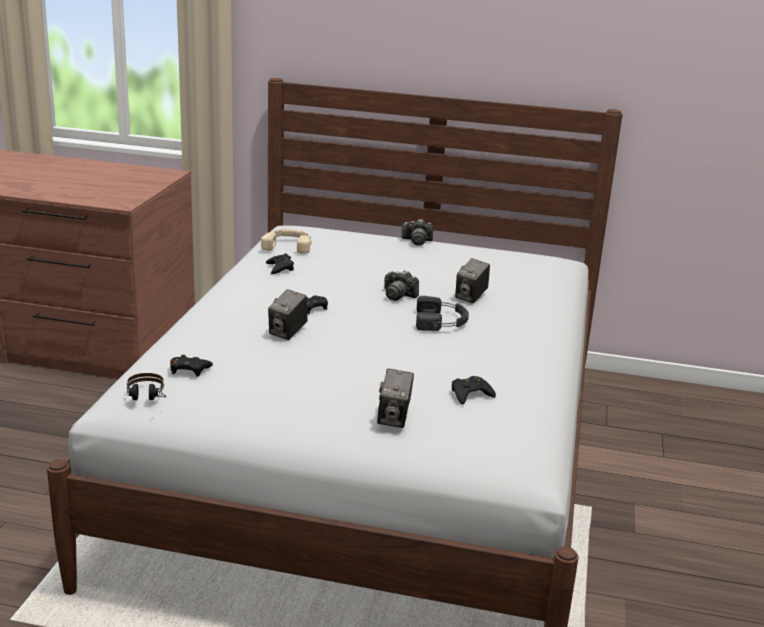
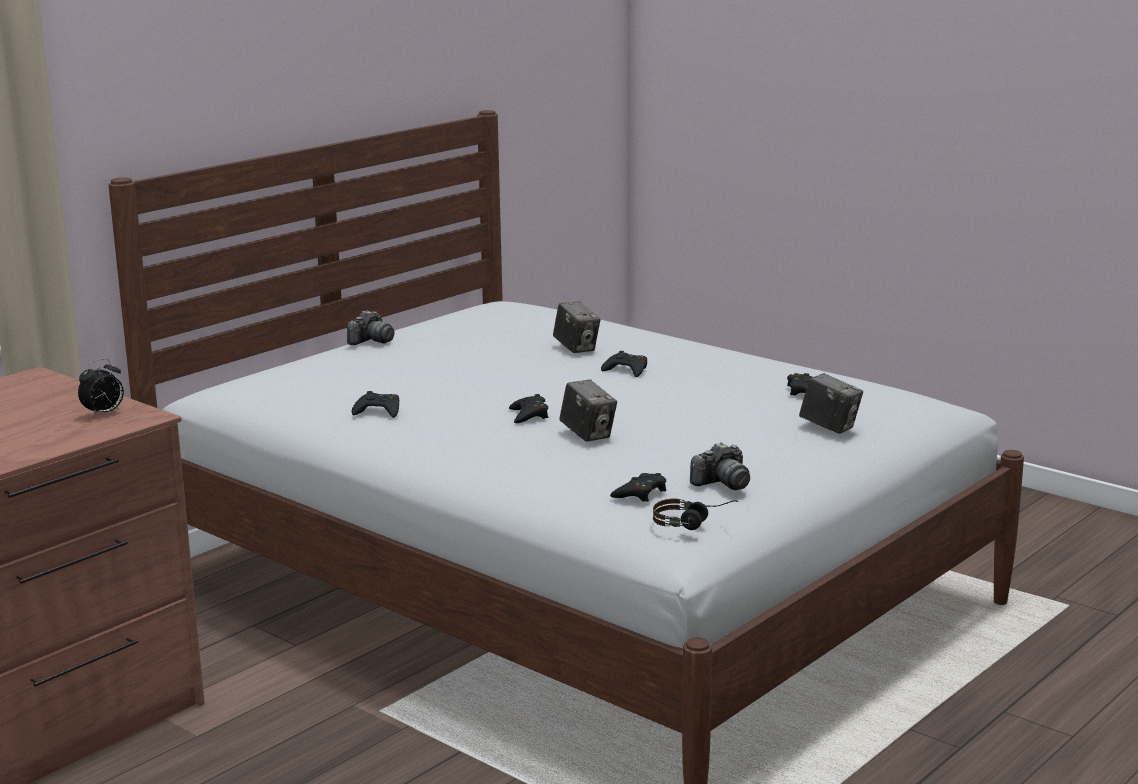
camera: 60 degrees left, 5 degrees down
beige headphones [261,229,312,254] -> none
camera [384,270,419,301] -> camera moved to [690,442,750,490]
black headphones [416,296,469,331] -> black game controller [601,351,647,377]
none -> alarm clock [78,358,124,418]

